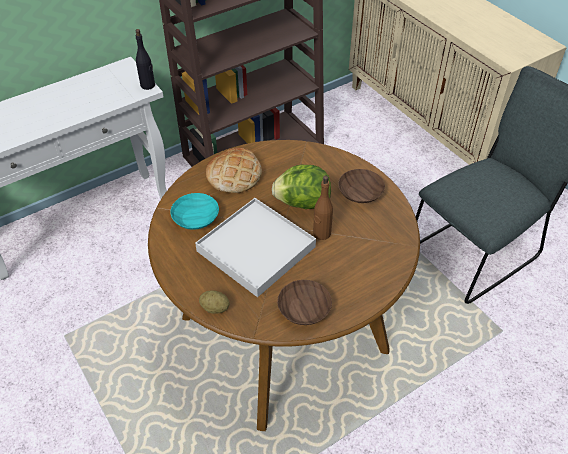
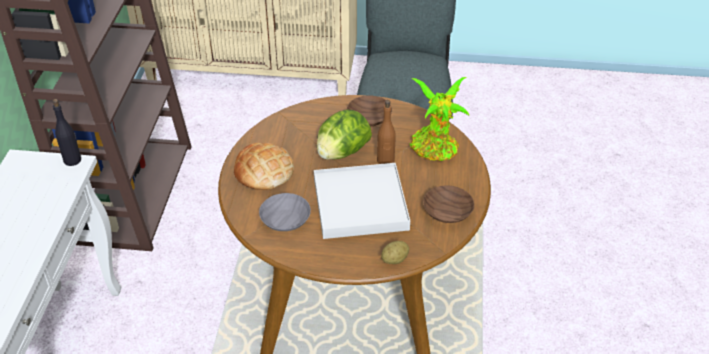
camera: 50 degrees left, 5 degrees down
turquoise bowl [170,193,219,230] -> grey bowl [259,193,311,231]
none -> potted plant [409,77,470,161]

